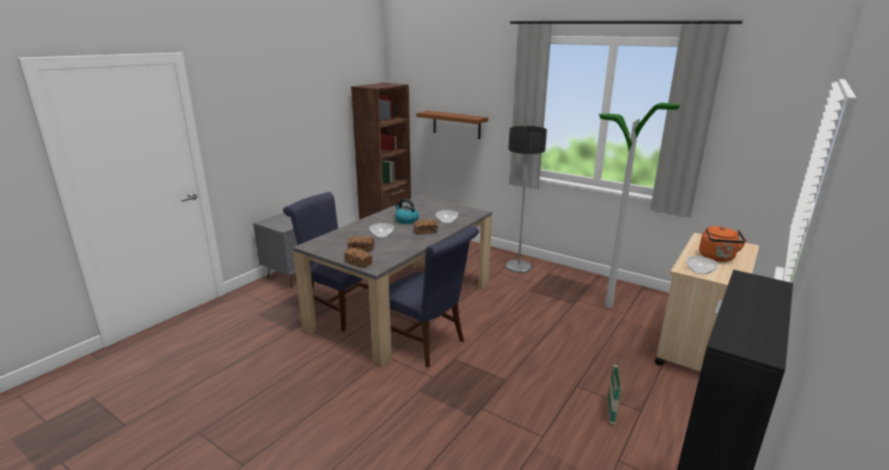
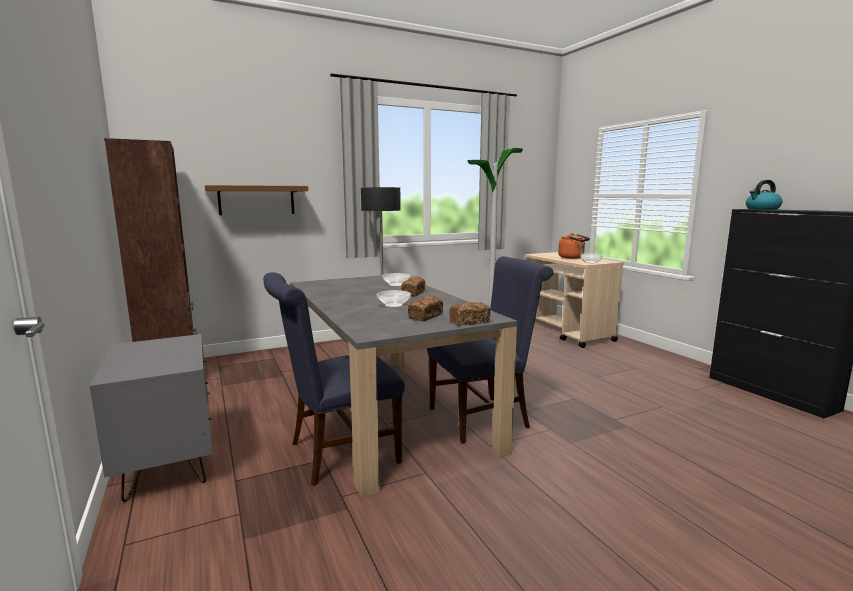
camera: 60 degrees left, 10 degrees down
kettle [395,199,419,224] -> kettle moved to [746,180,782,210]
basket [608,359,622,424] -> none

